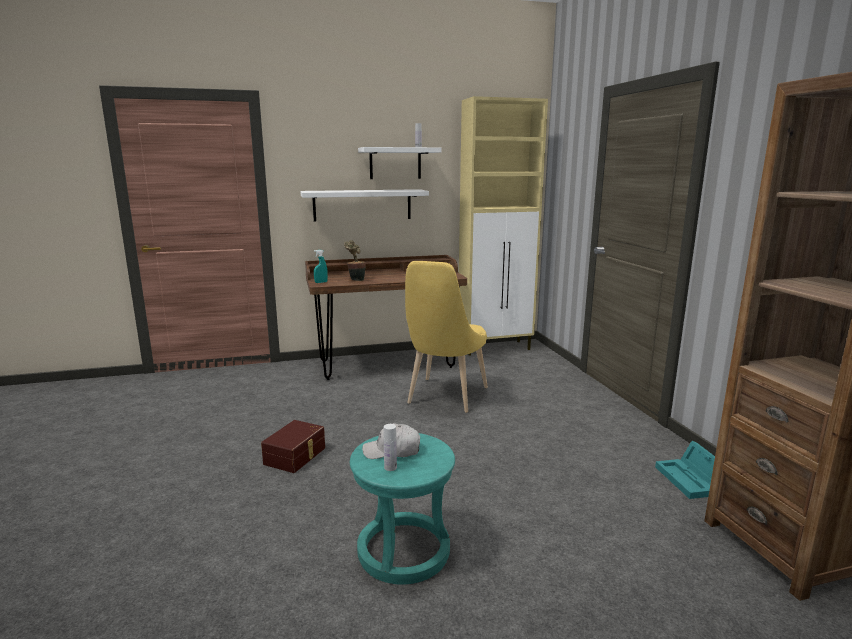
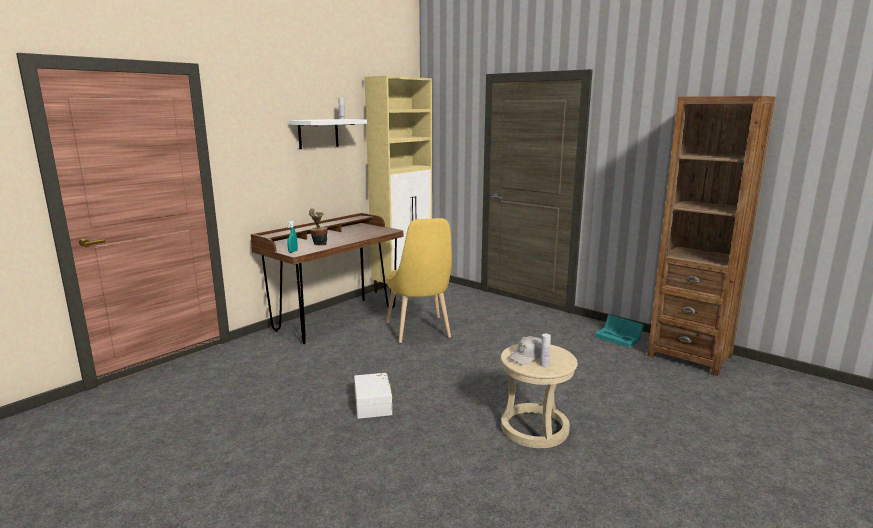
camera: 35 degrees left, 0 degrees up
brown storage box [261,420,325,473] -> white storage box [354,373,393,419]
white shelf [300,189,429,222] -> none
turquoise stool [350,433,455,585] -> beige stool [501,344,578,448]

